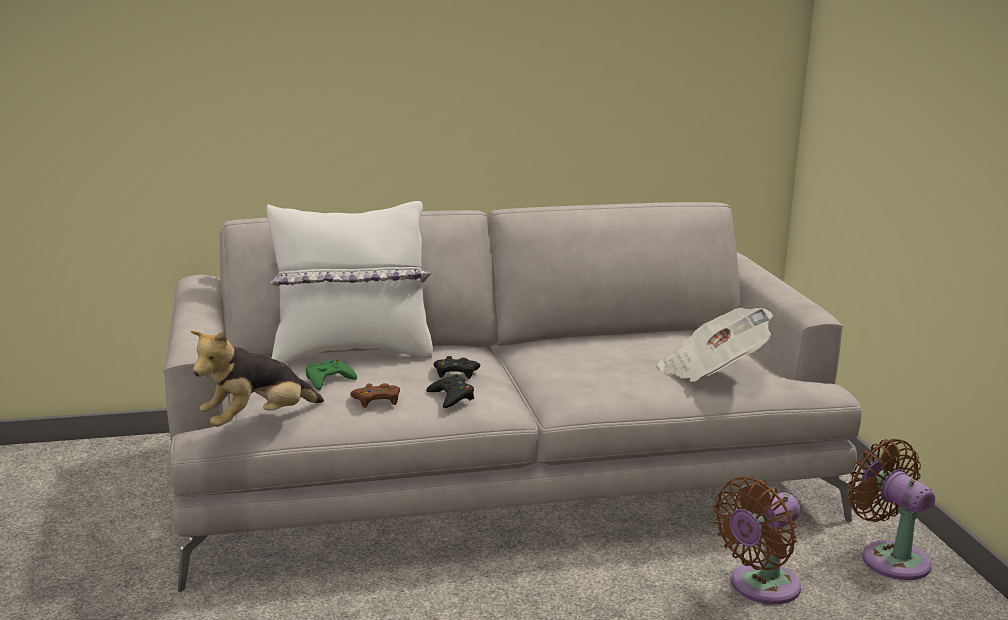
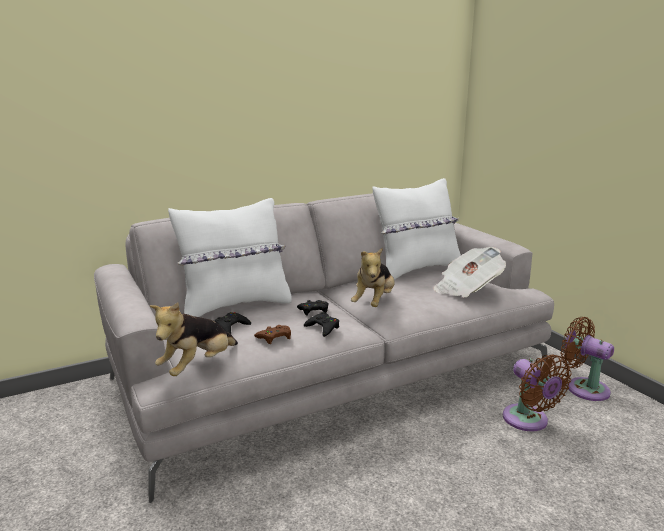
camera: 15 degrees left, 0 degrees up
green game controller [305,359,357,390] -> black game controller [215,312,251,334]
brown fan [714,477,801,604] -> brown fan turned 60 degrees counterclockwise [503,354,572,431]
none -> plush toy [351,248,395,307]
none -> white pillow [372,178,461,280]

